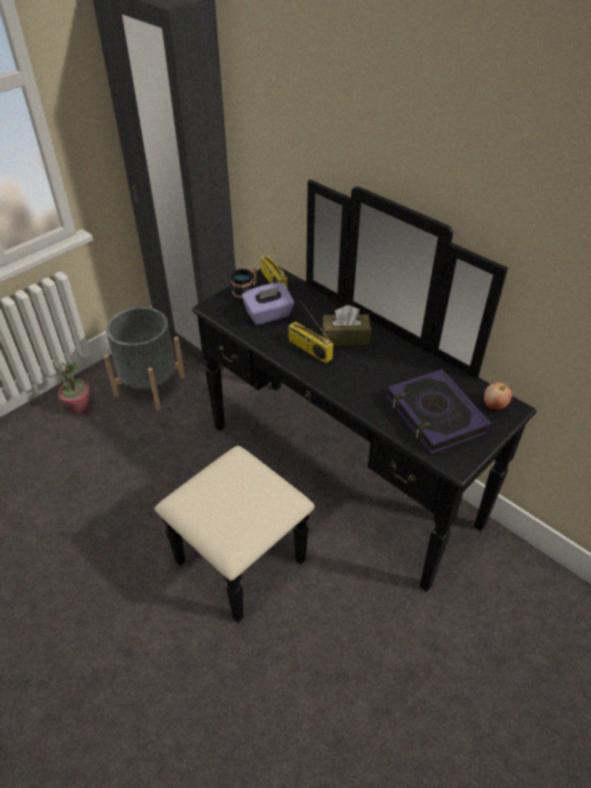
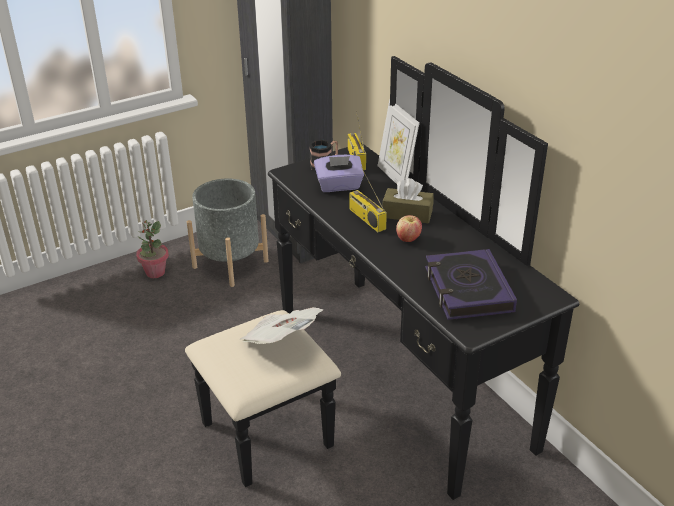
camera: 15 degrees right, 10 degrees down
apple [484,382,512,410] -> apple moved to [396,215,422,242]
none -> newspaper [239,307,323,344]
none -> picture frame [377,99,420,184]

